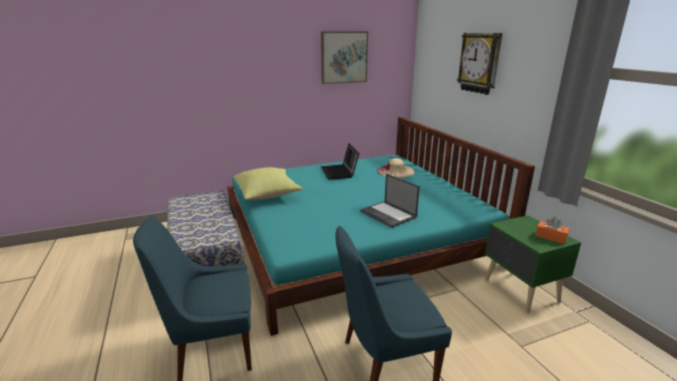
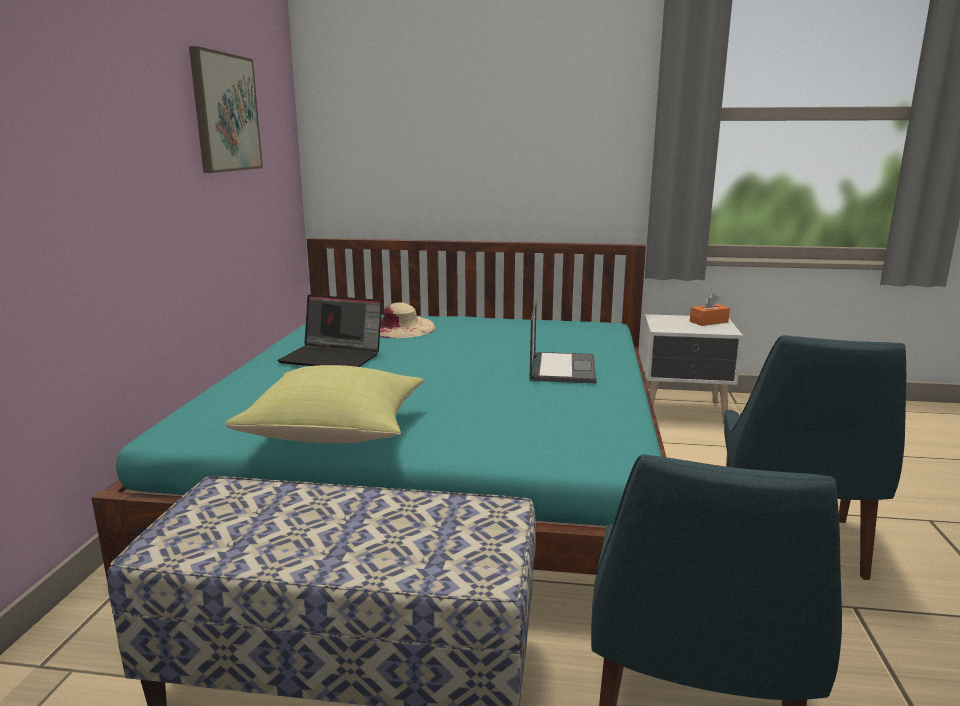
camera: 60 degrees left, 5 degrees down
laptop [360,174,420,228] -> laptop turned 75 degrees counterclockwise [529,301,597,384]
wall clock [457,33,503,95] -> none
green nightstand [485,215,581,313] -> white nightstand [642,314,743,423]

